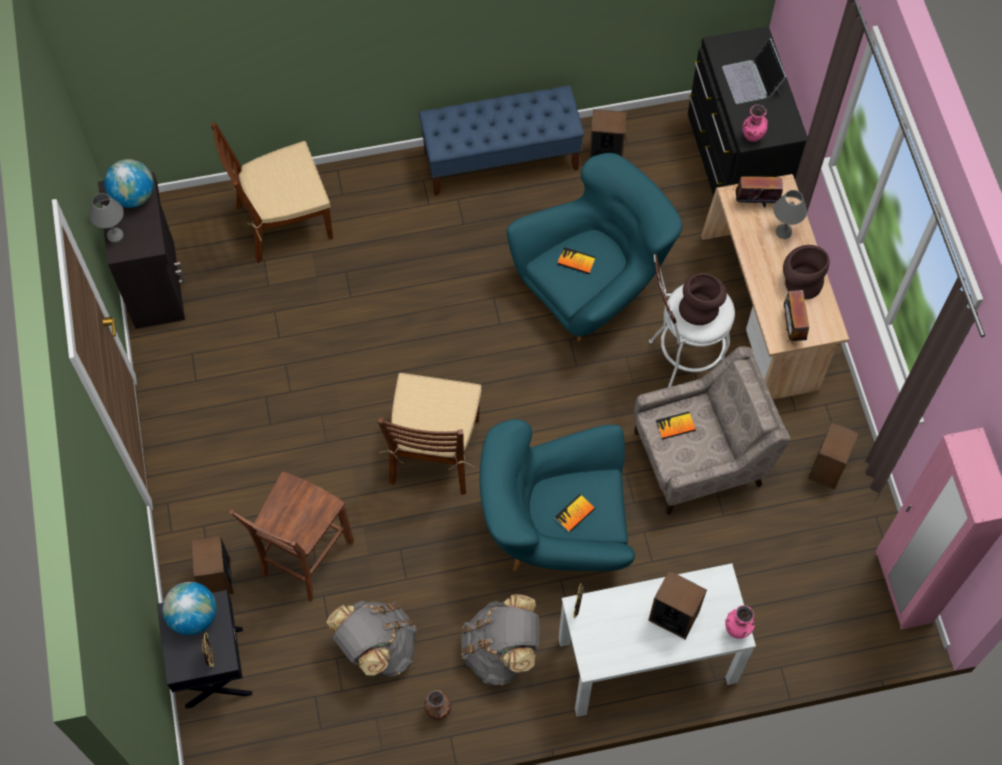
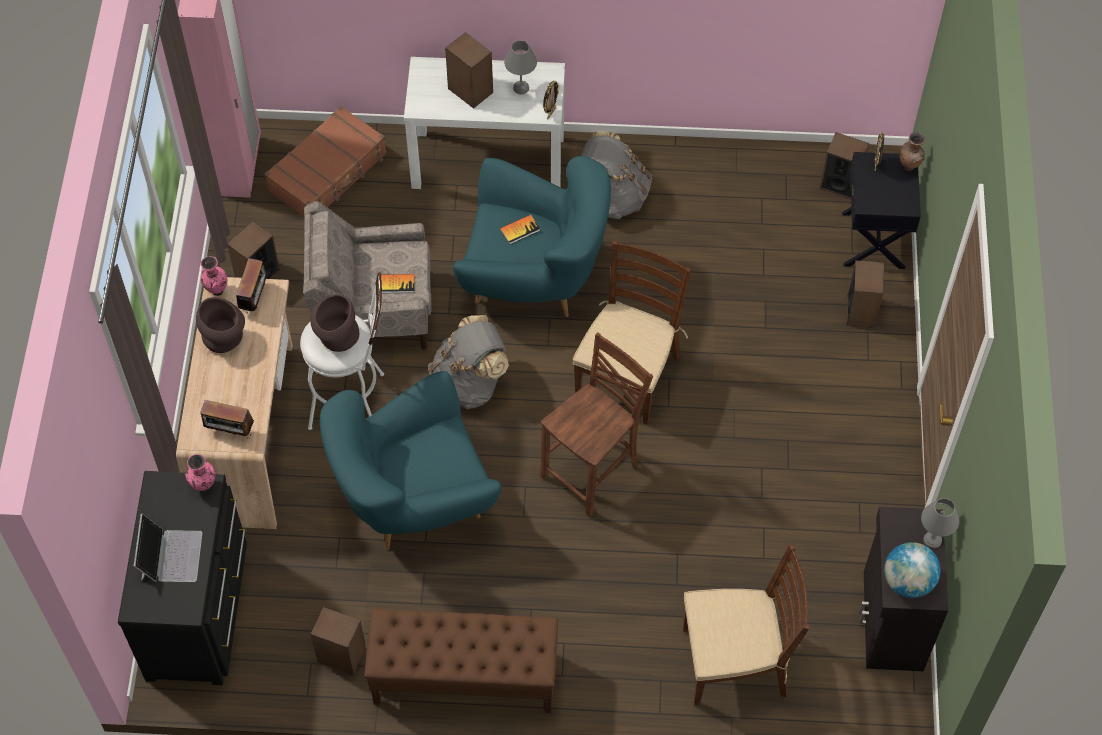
camera: 165 degrees left, 5 degrees down
globe [162,582,216,635] -> none
brown chair [229,472,354,602] -> brown chair moved to [541,332,653,517]
grey backpack [326,601,417,676] -> grey backpack moved to [428,315,509,409]
blue bench [419,85,584,196] -> brown bench [364,609,558,713]
brown vase [424,690,451,720] -> brown vase moved to [899,132,925,171]
book [557,247,596,274] -> none
pink vase [725,605,755,639] -> pink vase moved to [200,256,228,296]
grey table lamp [773,190,807,239] -> grey table lamp moved to [504,40,537,94]
none -> brown suitcase [265,106,387,217]
none -> speaker [820,132,869,199]

